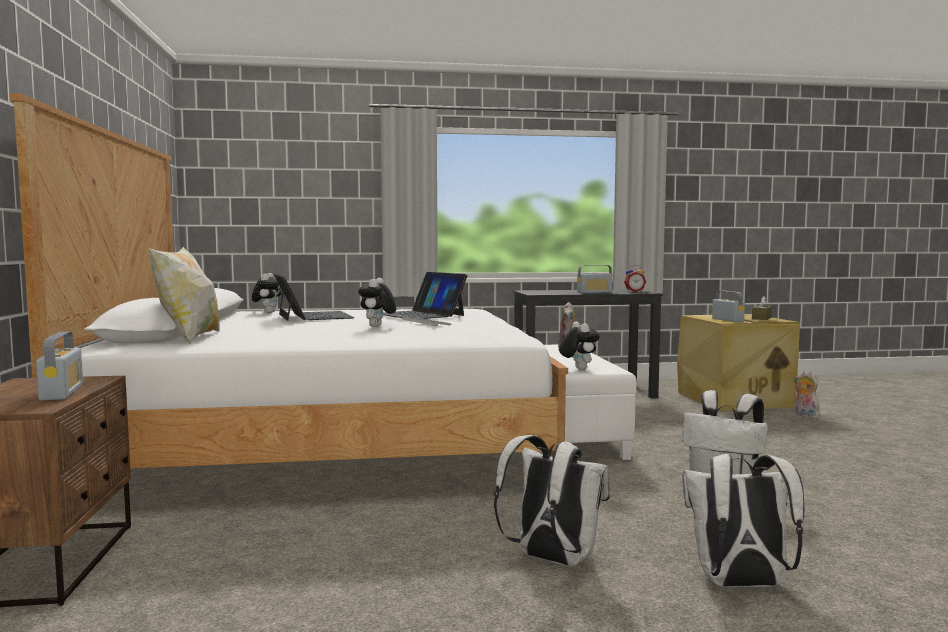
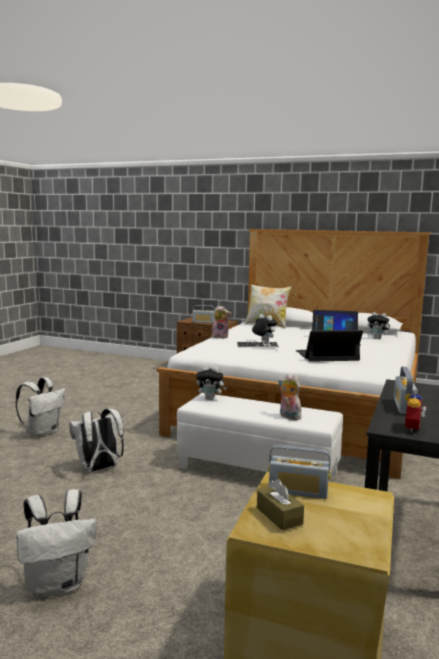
camera: 120 degrees right, 5 degrees up
white backpack [494,435,610,566] -> white backpack moved to [16,489,97,598]
plush toy [794,371,819,419] -> plush toy moved to [212,306,232,339]

